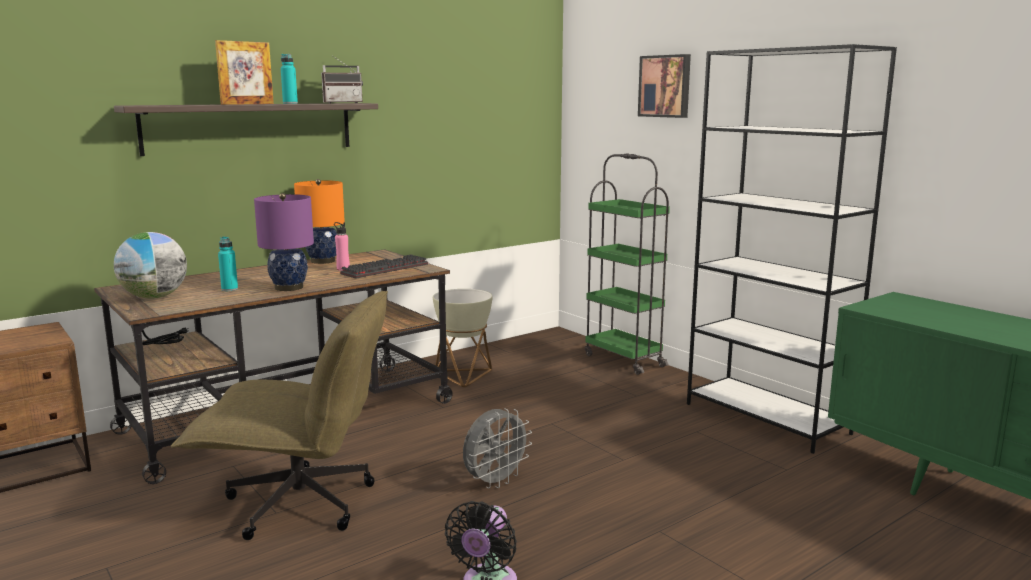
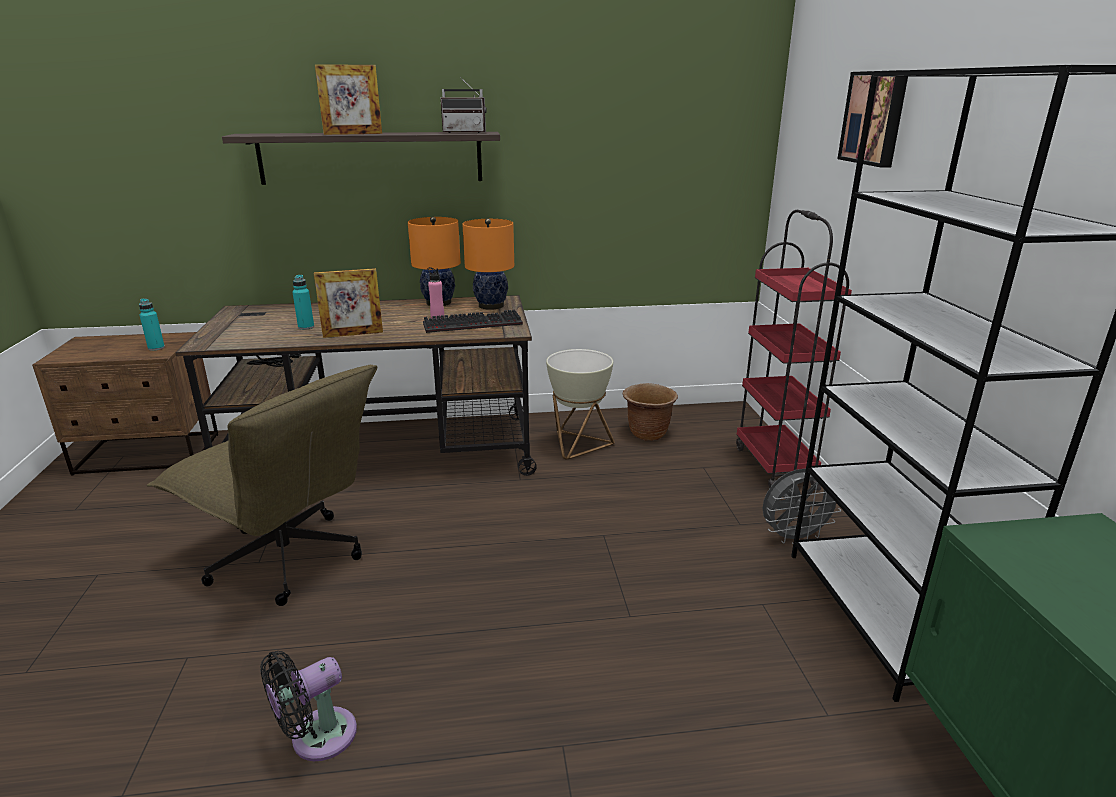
camera: 30 degrees right, 10 degrees up
globe [114,232,187,299] -> none
purple table lamp [254,193,314,291] -> picture frame [314,268,383,338]
turquoise bottle [281,54,298,104] -> turquoise bottle moved to [139,298,165,351]
grey fan [463,409,532,489] -> grey fan moved to [762,469,841,544]
green cart [585,154,670,375] -> red cart [736,210,852,491]
none -> orange table lamp [462,219,514,310]
none -> brown planter [623,383,678,441]

